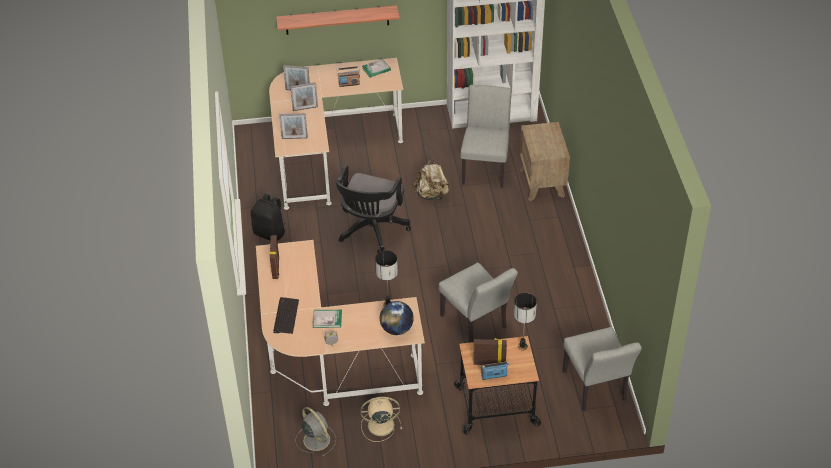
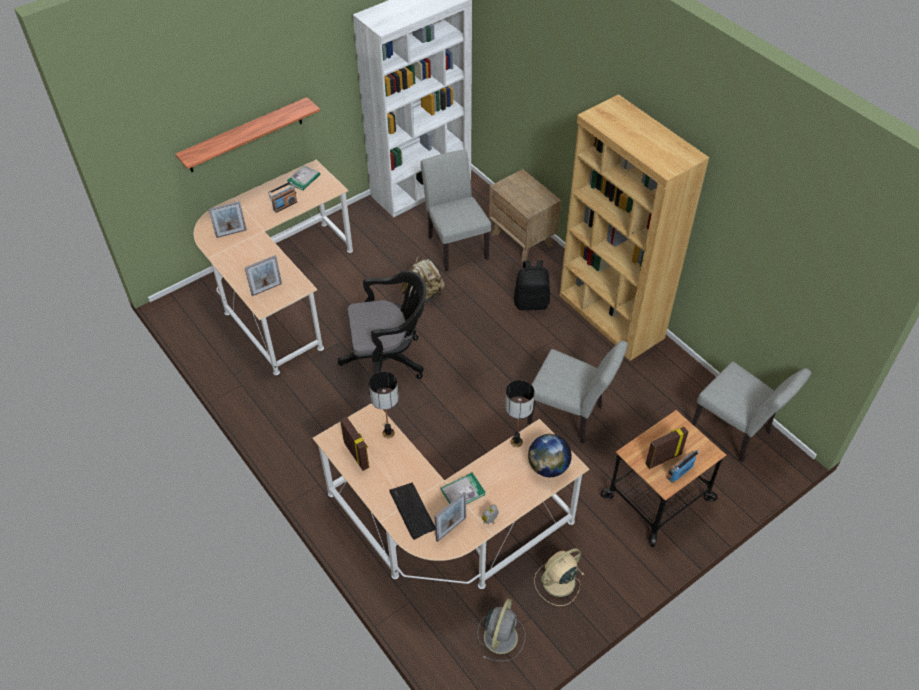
camera: 30 degrees left, 5 degrees up
black backpack [251,194,286,241] -> black backpack moved to [514,261,550,310]
picture frame [290,82,318,111] -> picture frame moved to [435,492,466,542]
grey fan [296,407,336,457] -> grey fan turned 90 degrees clockwise [477,599,525,661]
black office chair [336,165,411,253] -> black office chair turned 90 degrees counterclockwise [338,271,426,394]
table lamp [514,293,537,350] -> table lamp moved to [369,371,399,438]
none -> brown bookcase [560,94,709,361]

